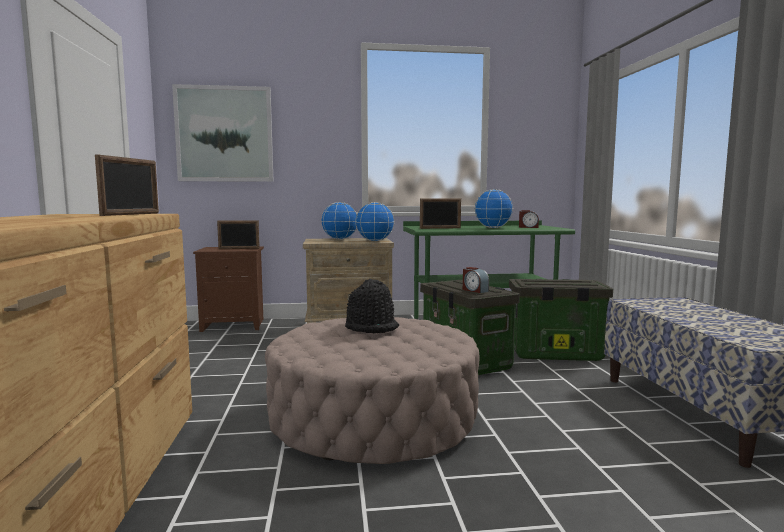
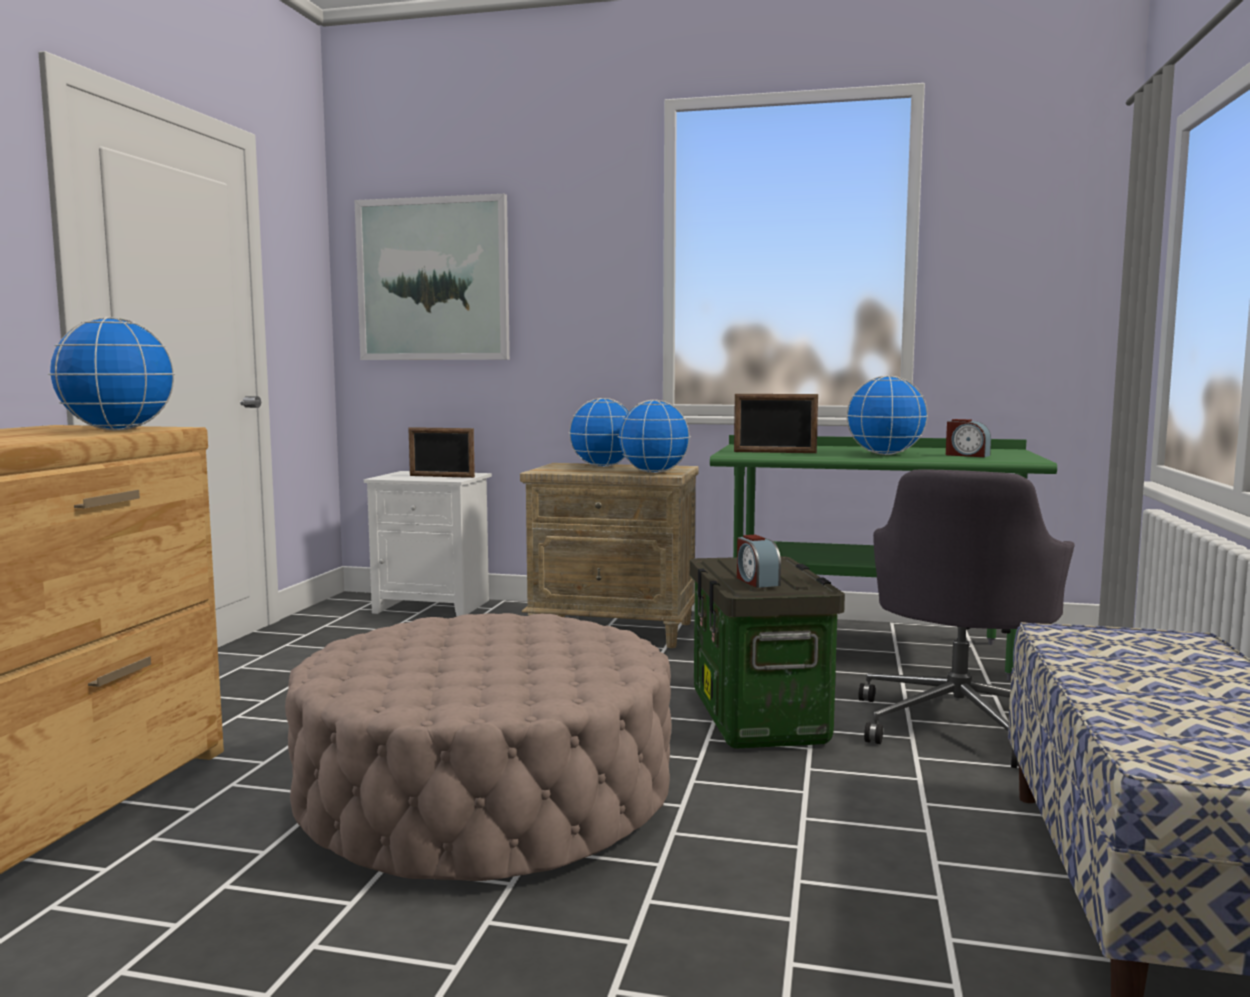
camera: 20 degrees right, 0 degrees up
picture frame [95,154,159,216] -> globe [48,317,175,430]
brown nightstand [193,246,264,332] -> white nightstand [364,471,492,616]
black hat [345,279,399,333] -> none
storage box [509,279,613,361] -> grey office chair [859,469,1075,768]

